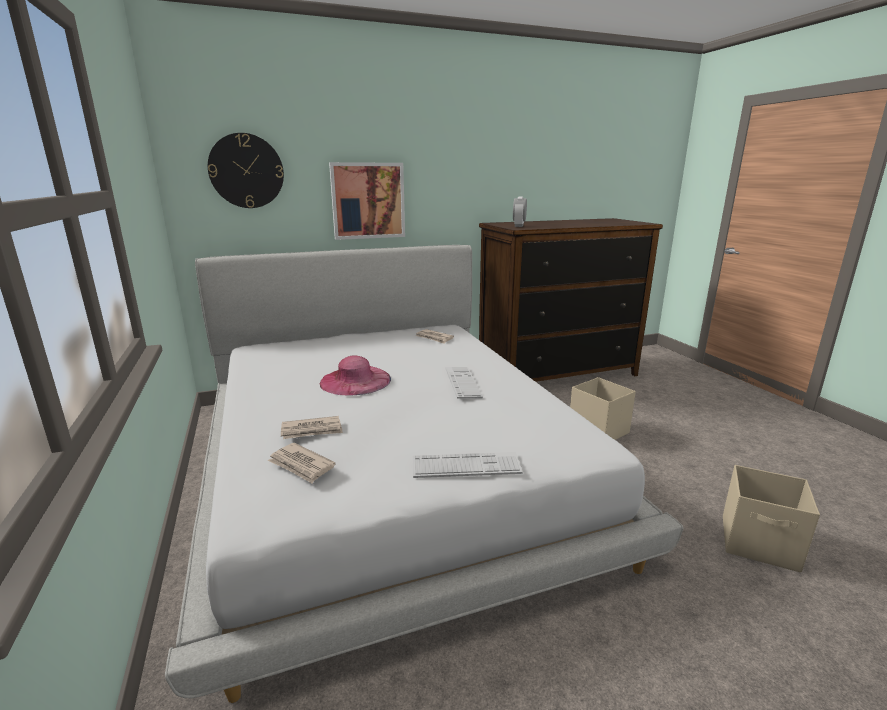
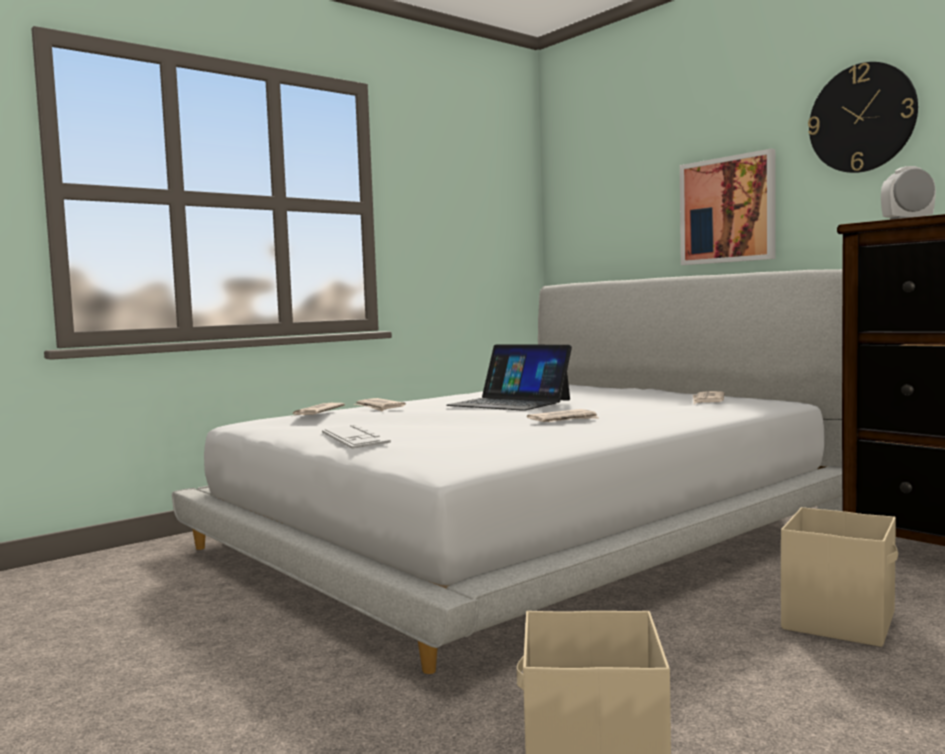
camera: 70 degrees right, 15 degrees down
wall clock [208,133,284,208] -> wall clock moved to [808,62,918,173]
pink hat [319,356,391,396] -> laptop [447,345,572,411]
keyboard [445,367,483,399] -> newspaper [527,409,599,422]

